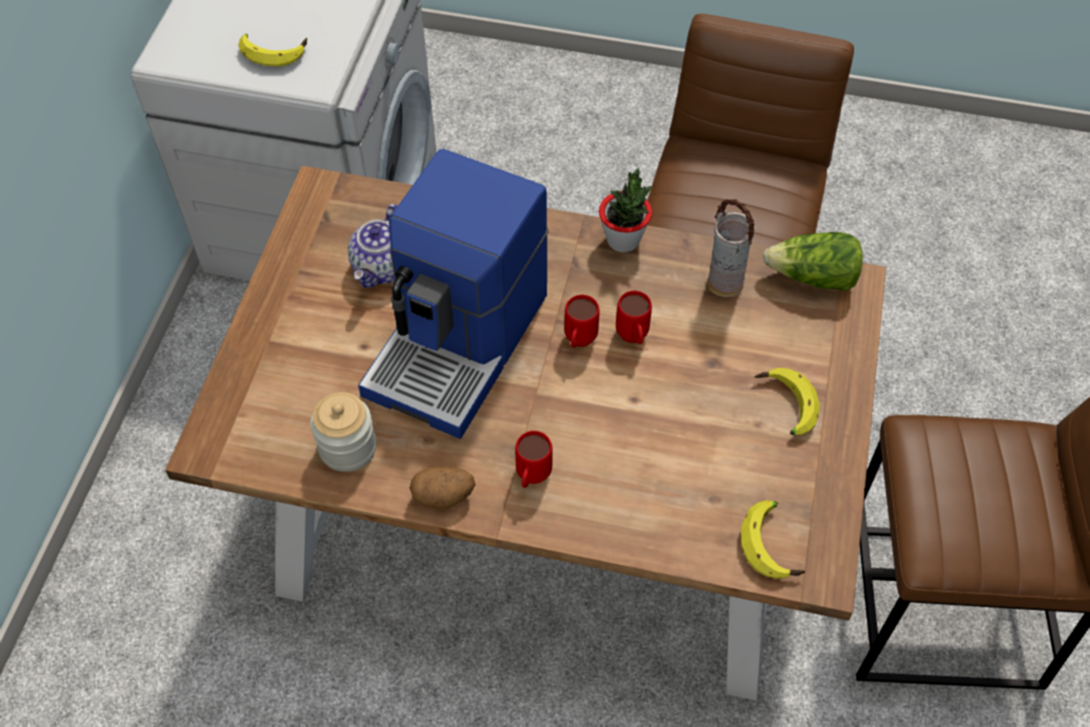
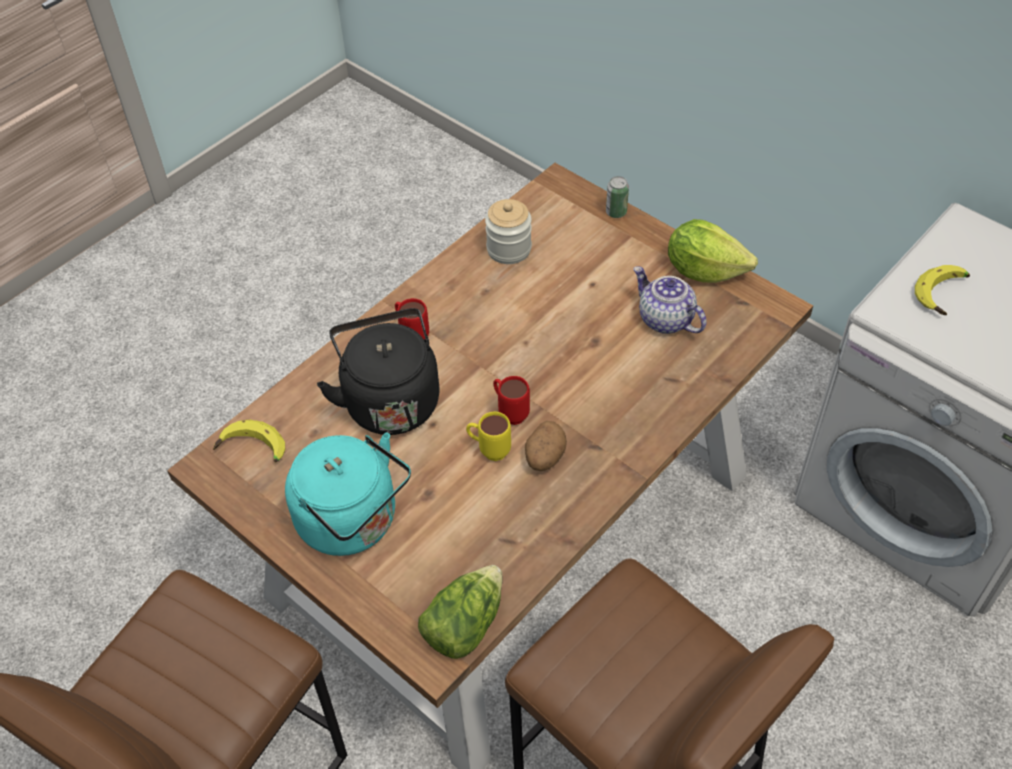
camera: 120 degrees right, 5 degrees down
coffee machine [358,149,549,439] -> none
potato [410,466,475,509] -> potato moved to [525,421,567,471]
potted plant [599,168,653,253] -> none
red mug [616,291,652,344] -> yellow mug [466,412,511,461]
vase [708,199,754,297] -> none
banana [755,368,820,435] -> turquoise kettle [285,433,411,556]
none -> black kettle [317,308,440,435]
none -> can [606,176,629,218]
none -> lettuce [668,219,758,283]

